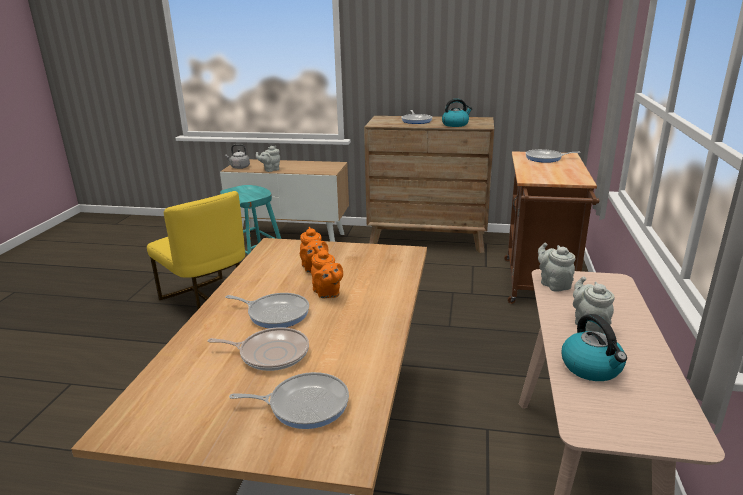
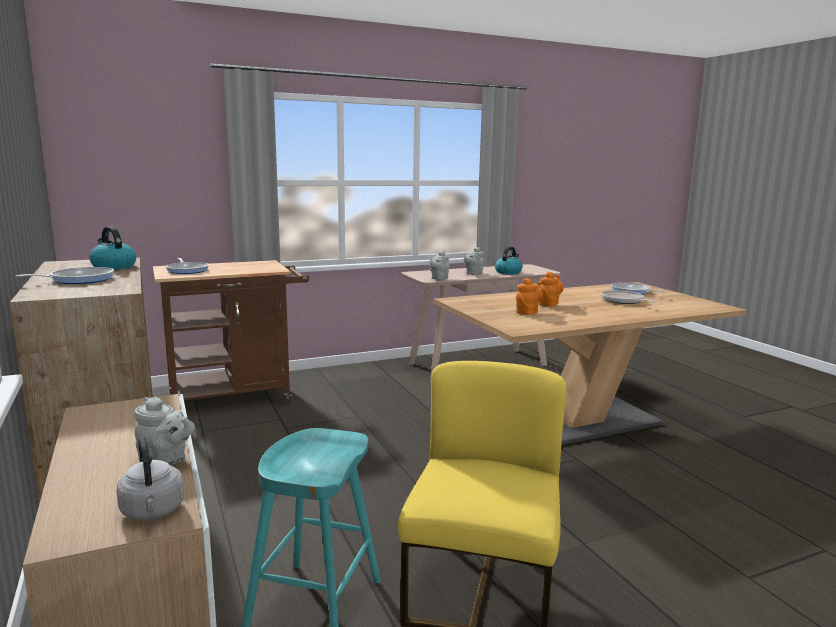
camera: 125 degrees left, 10 degrees down
frying pan [226,293,309,328] -> none

